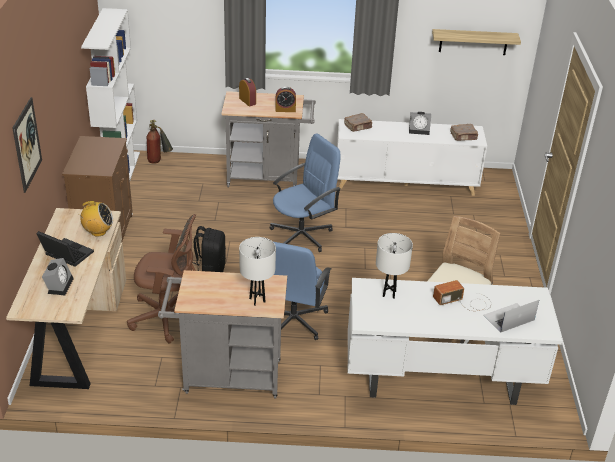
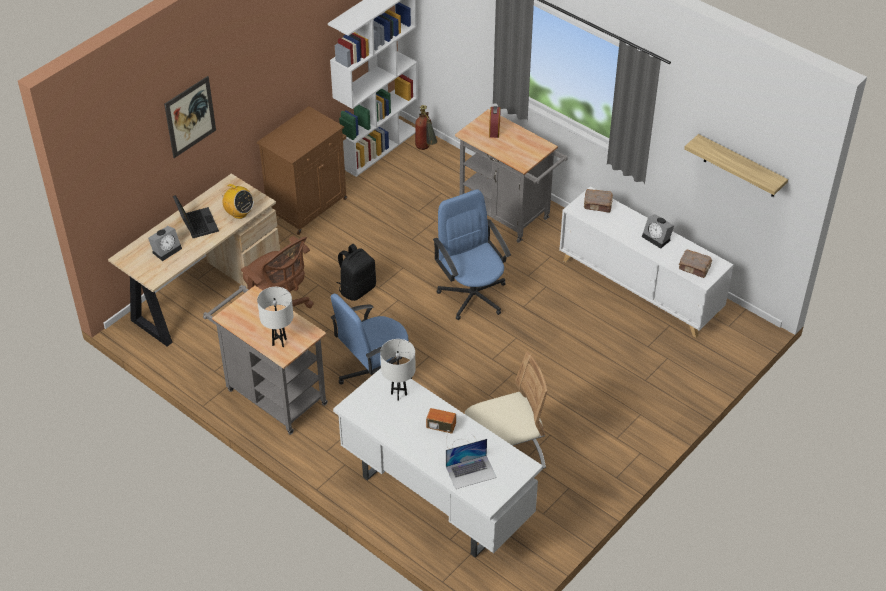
camera: 40 degrees right, 10 degrees up
blue office chair [270,133,341,252] -> blue office chair turned 120 degrees counterclockwise [433,189,511,320]
alarm clock [275,87,296,112] -> none
laptop [483,300,539,333] -> laptop turned 150 degrees clockwise [446,439,497,489]

